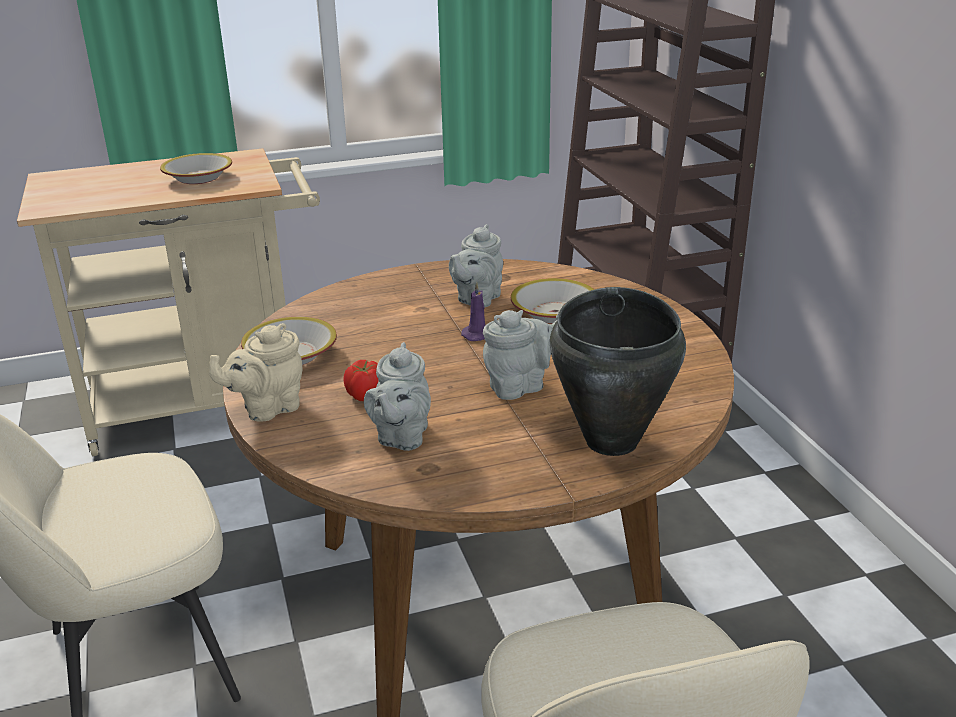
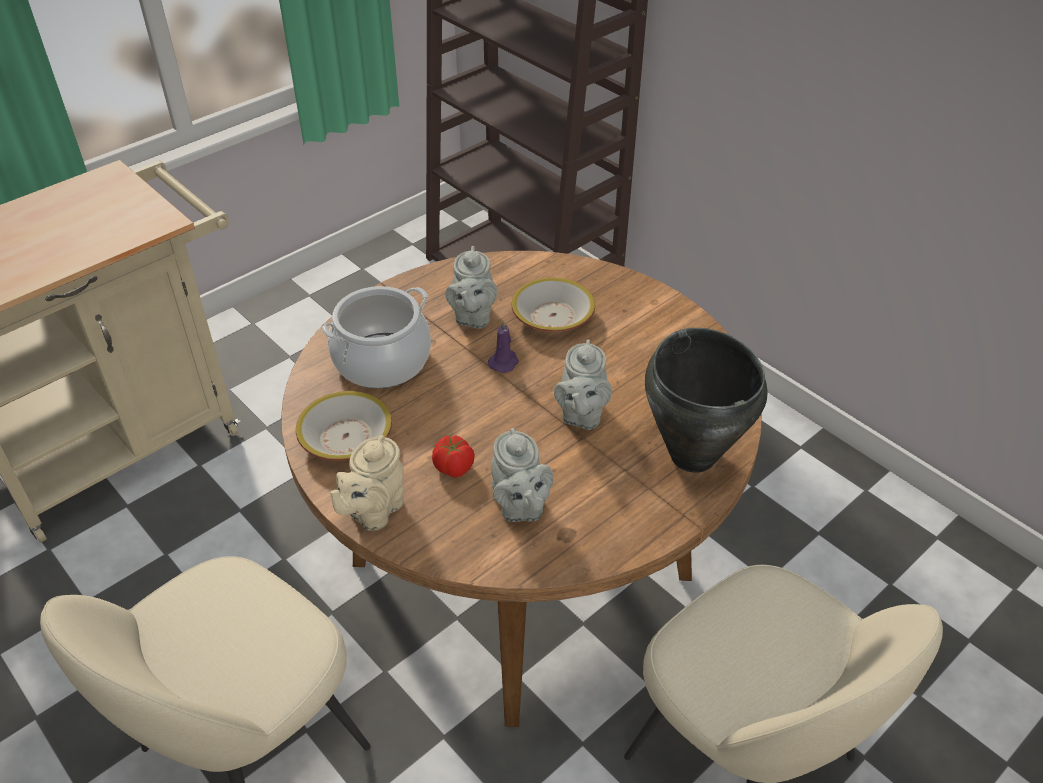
camera: 25 degrees left, 15 degrees up
bowl [160,153,232,184] -> none
grey teapot [483,310,558,400] -> grey teapot turned 150 degrees clockwise [554,339,612,430]
none -> cooking pot [322,286,431,389]

